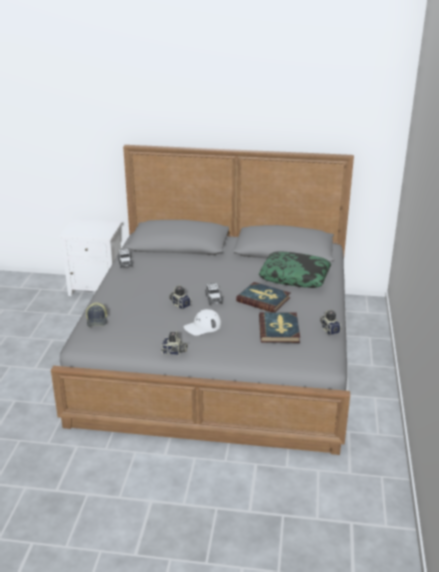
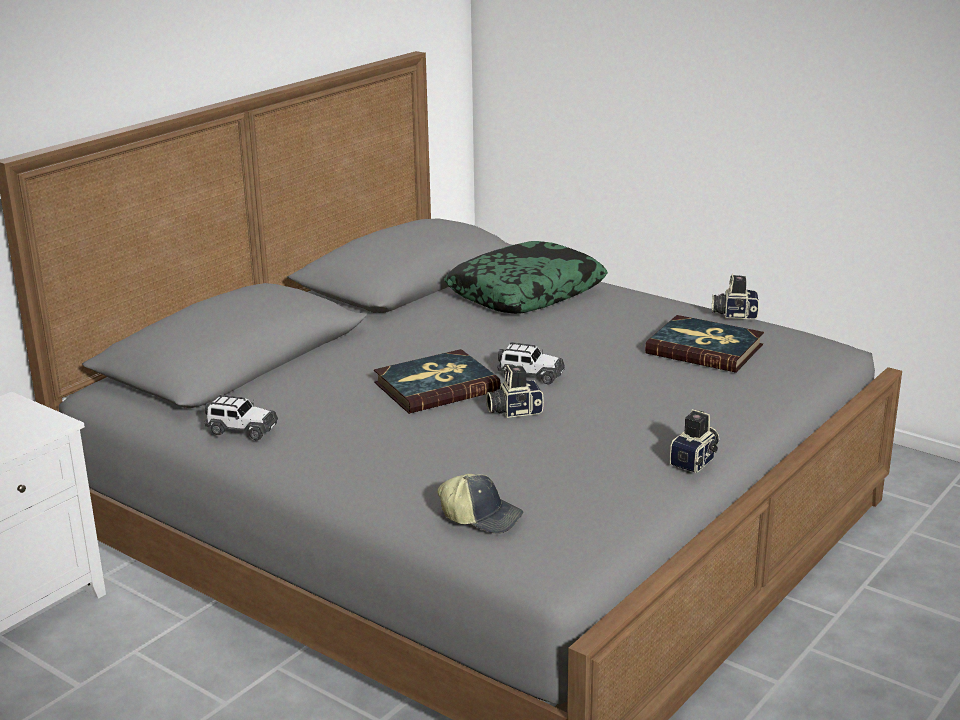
camera: 60 degrees left, 5 degrees down
white cap [184,309,221,336] -> none
book [236,282,290,312] -> book moved to [374,349,501,414]

